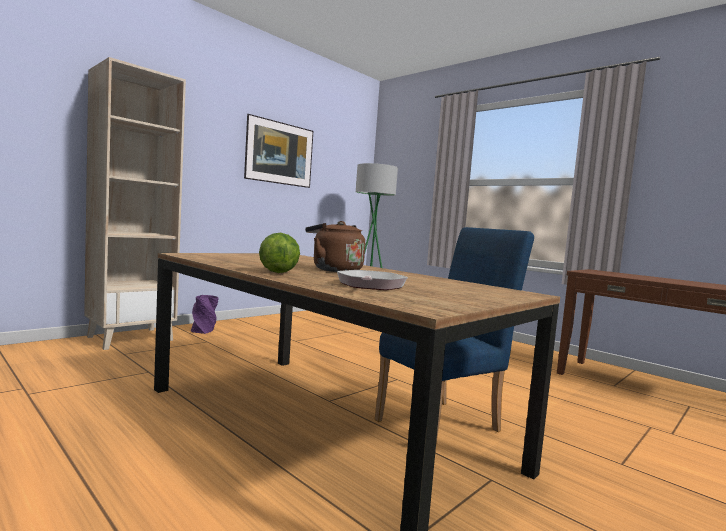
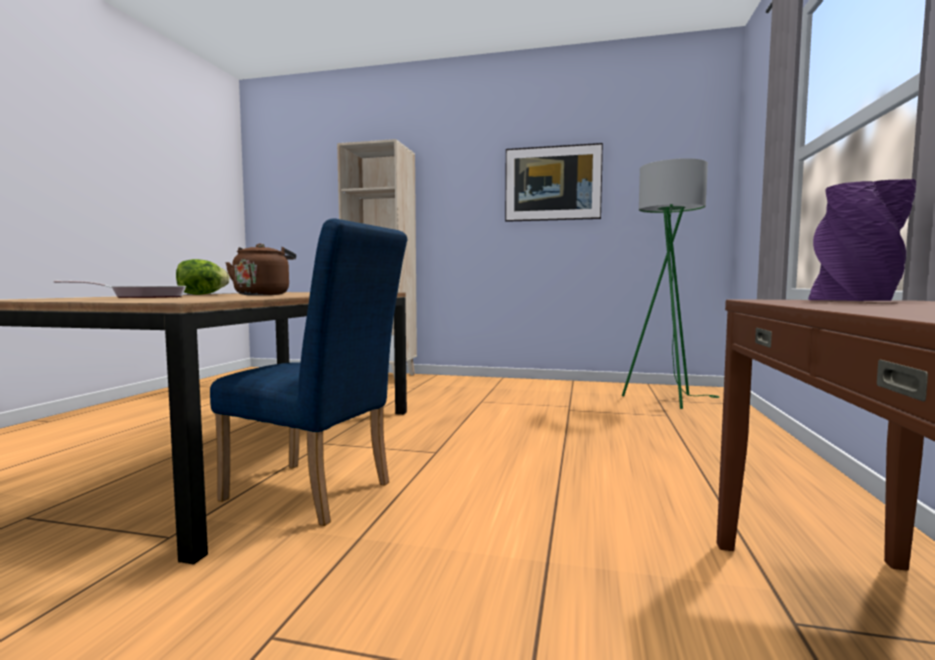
camera: 60 degrees right, 0 degrees up
purple vase [191,295,218,334] -> purple vase moved to [808,179,916,301]

